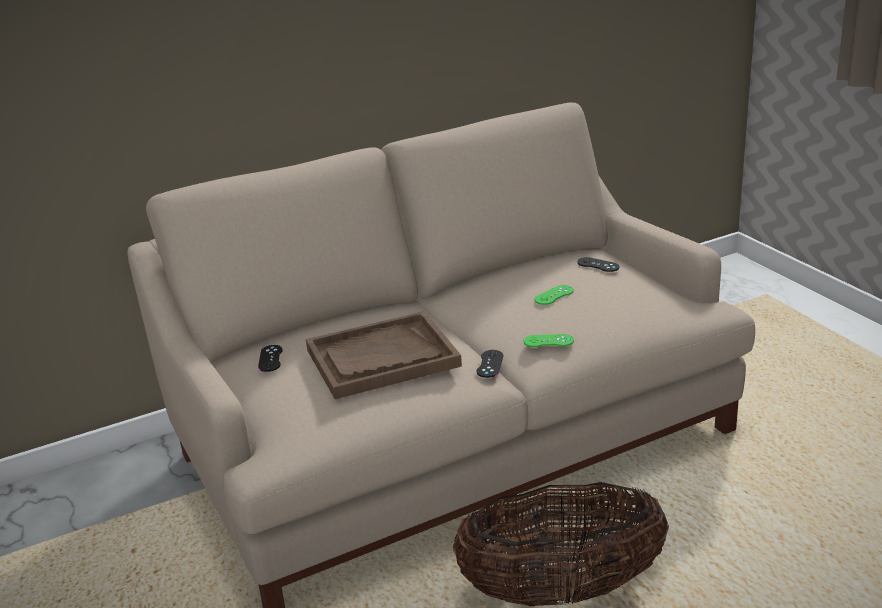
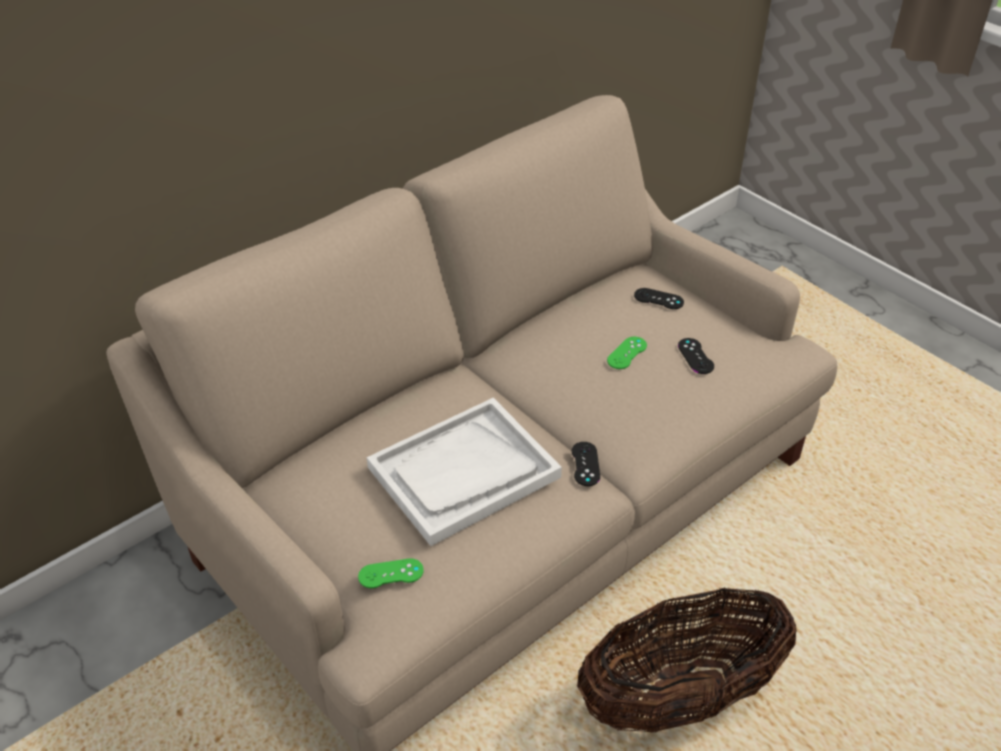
camera: 15 degrees left, 15 degrees up
black game controller [258,345,283,372] -> black game controller moved to [678,338,714,374]
brown tray [306,311,462,399] -> white tray [367,398,562,546]
green game controller [524,334,574,347] -> green game controller moved to [358,558,424,588]

